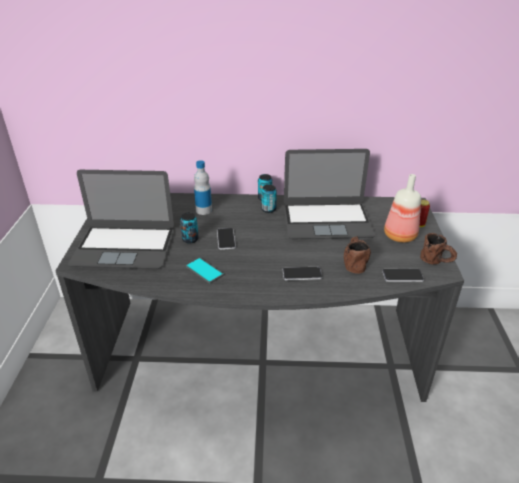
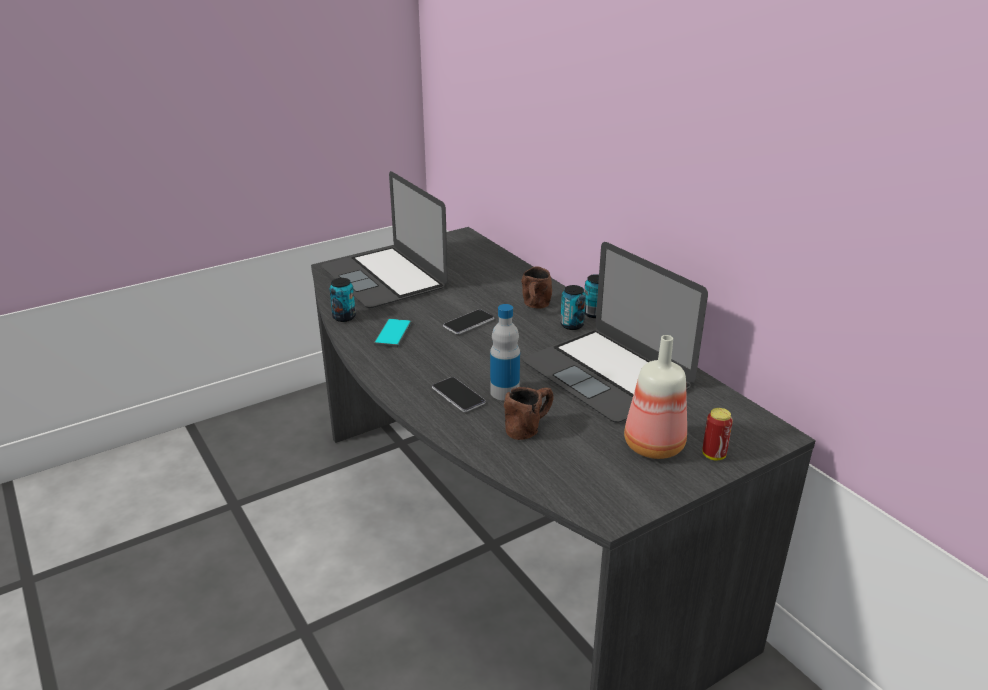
camera: 55 degrees right, 5 degrees down
can [180,213,199,244] -> can moved to [329,278,356,322]
bottle [194,160,212,215] -> bottle moved to [490,304,520,401]
phone [382,269,424,282] -> none
brown mug [420,233,457,264] -> brown mug moved to [521,266,552,309]

